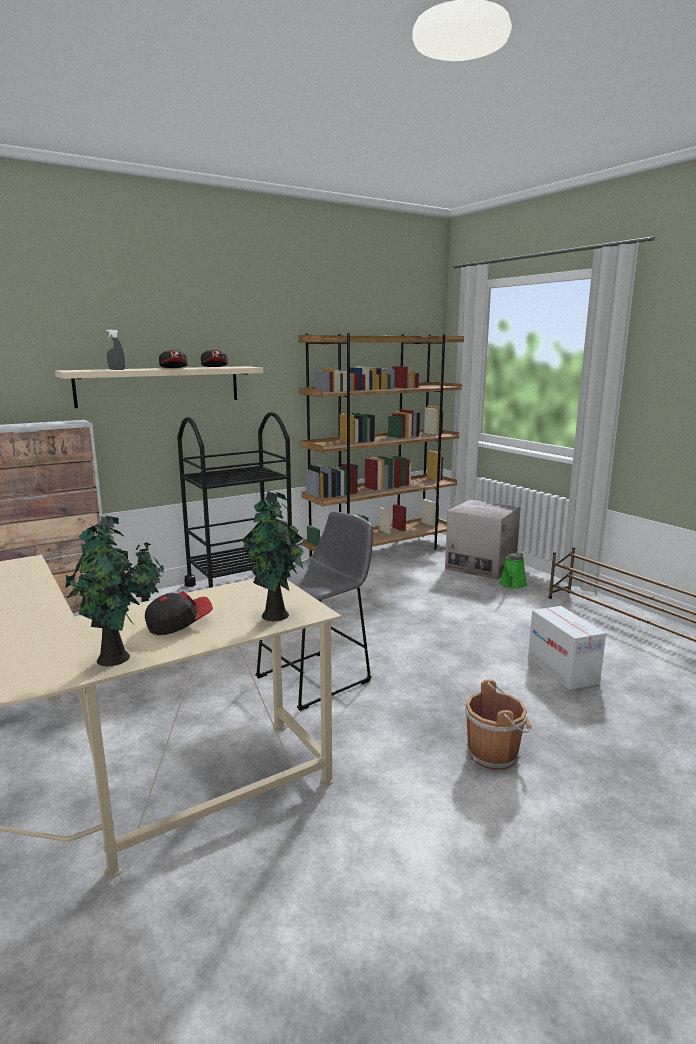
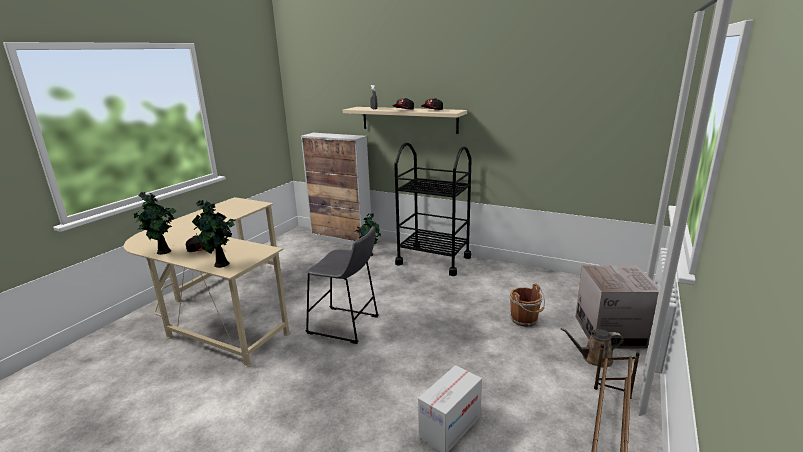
camera: 60 degrees right, 5 degrees up
brown bookcase [298,333,464,557] -> none
brown bucket [465,679,532,770] -> brown bucket moved to [510,284,545,327]
green watering can [499,552,527,589] -> brown watering can [561,328,623,367]

